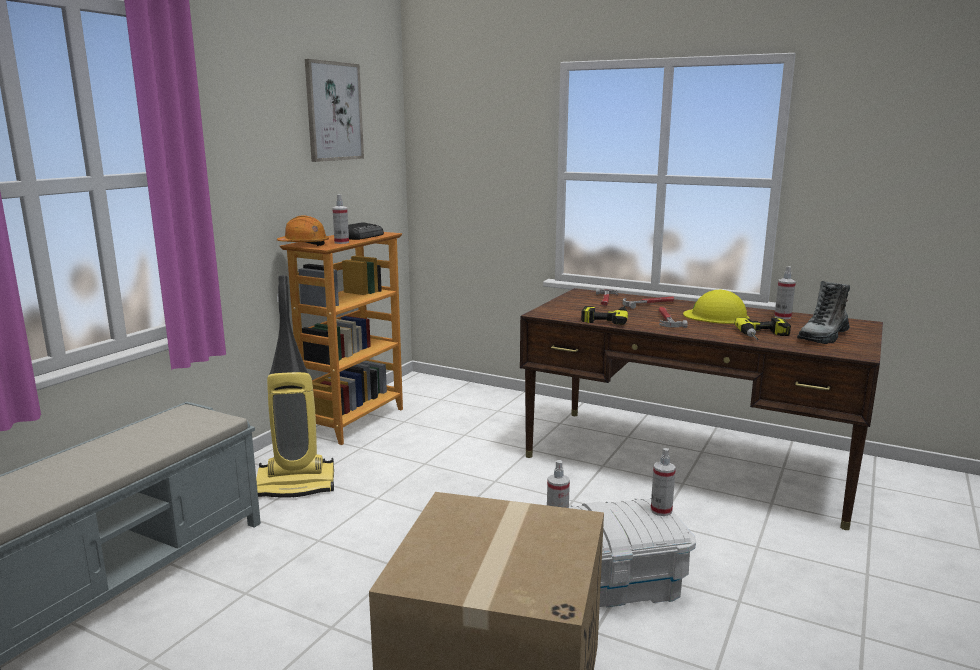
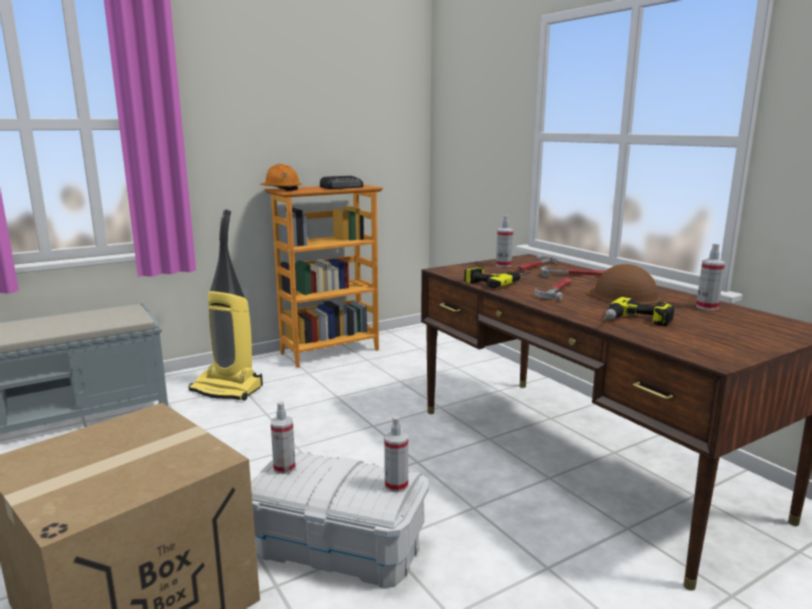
camera: 30 degrees right, 0 degrees up
picture [305,59,364,162] -> none
spray bottle [332,194,349,244] -> spray bottle moved to [496,215,513,267]
yellow hard hat [683,290,749,324] -> brown hard hat [585,264,661,305]
boot [797,281,850,344] -> none

